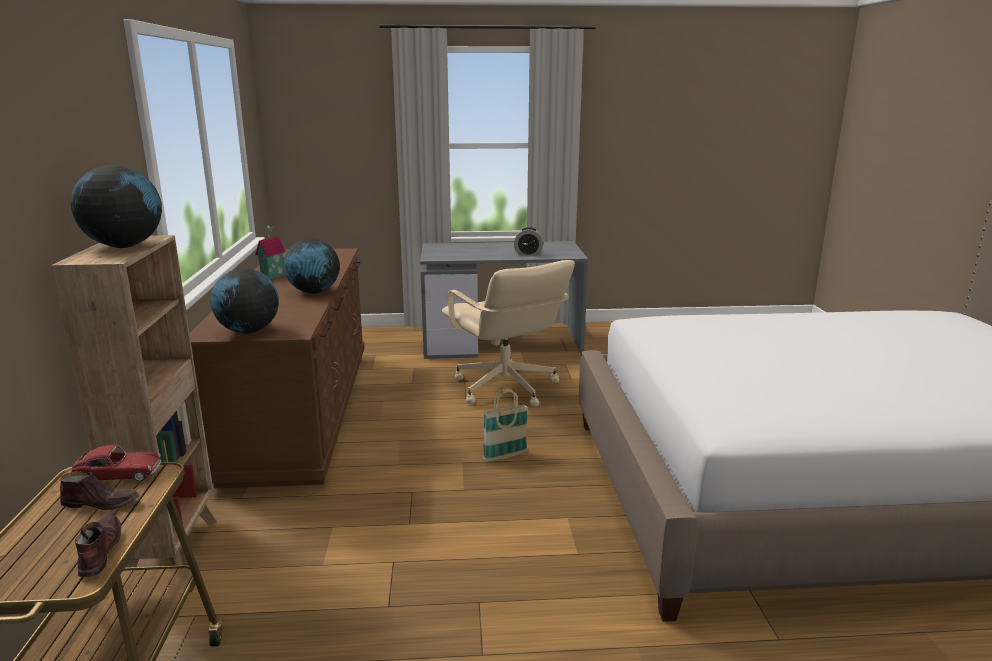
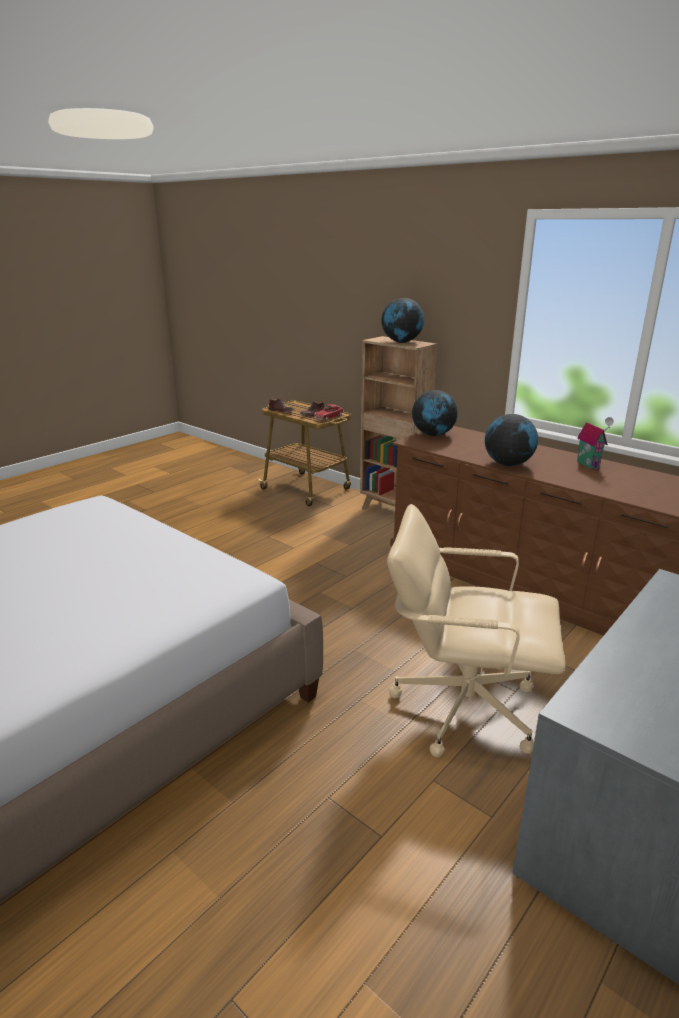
camera: 135 degrees right, 5 degrees up
basket [483,388,528,462] -> none
alarm clock [514,227,544,256] -> none

